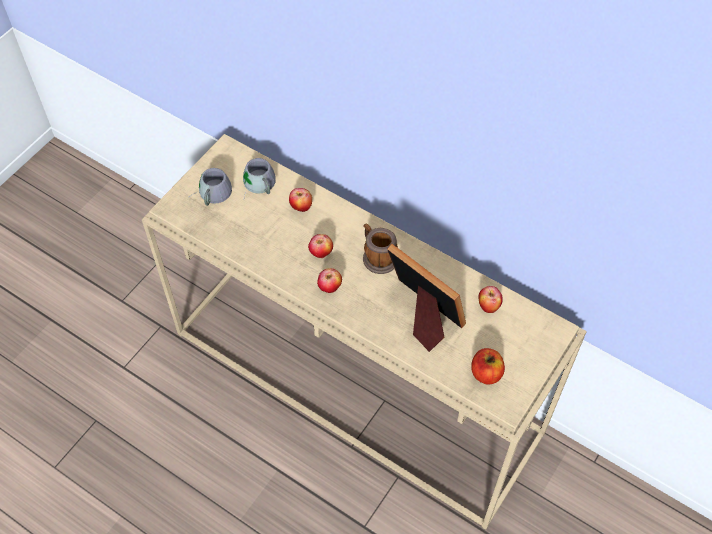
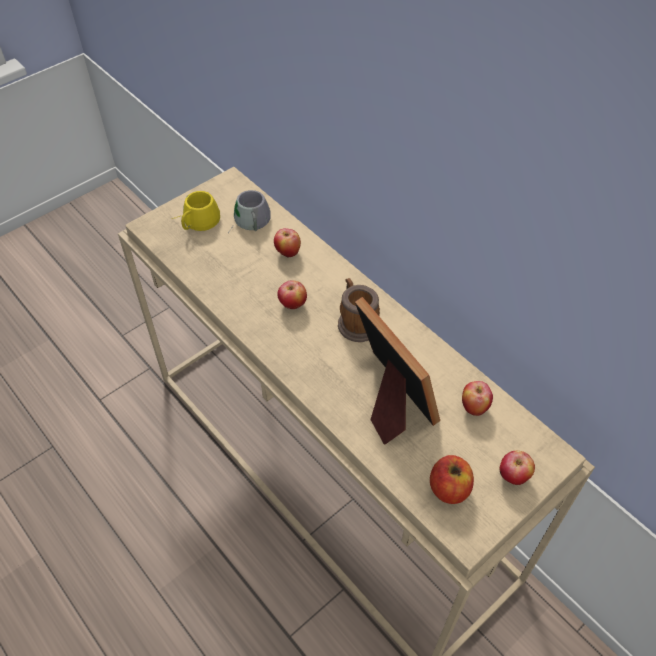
camera: 15 degrees right, 5 degrees down
grey mug [189,168,232,206] -> yellow mug [172,191,220,231]
apple [317,268,342,293] -> apple moved to [499,451,535,485]

